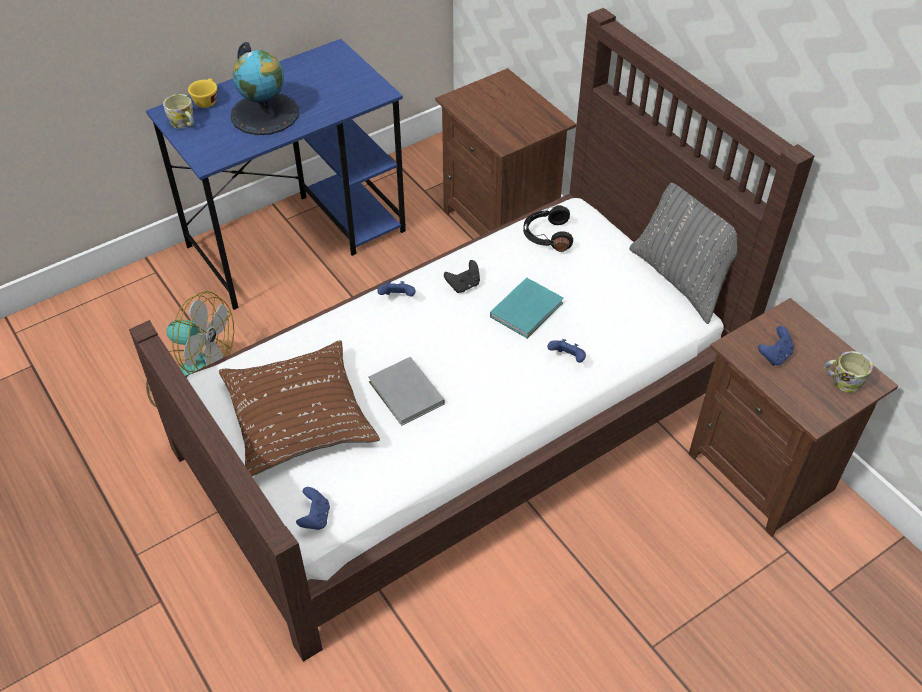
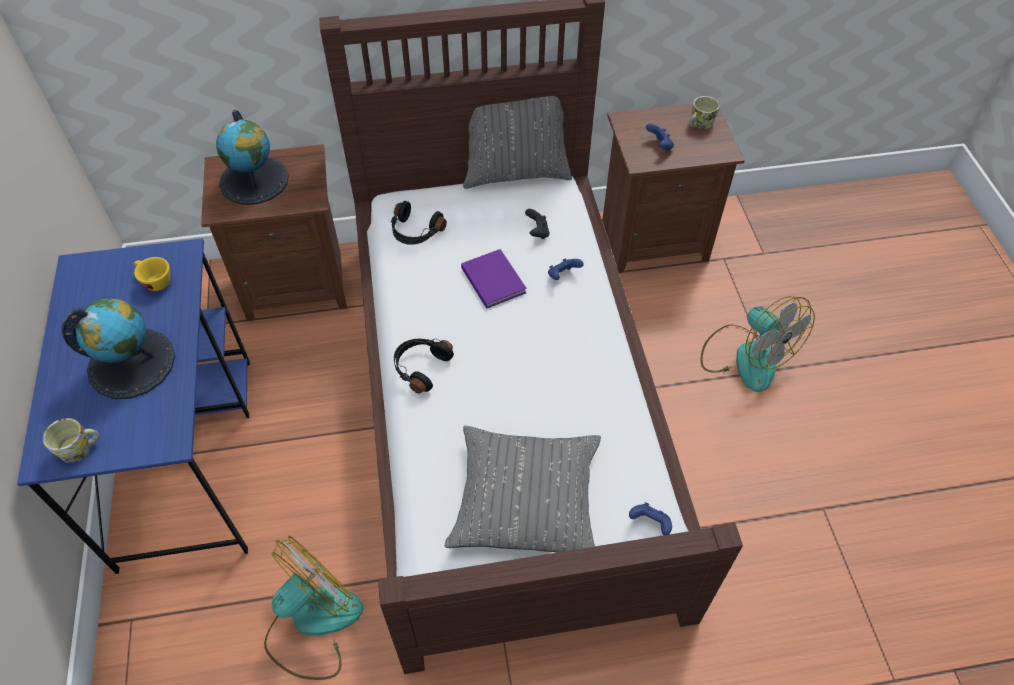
camera: 65 degrees left, 5 degrees up
yellow cup [188,79,217,108] -> yellow cup moved to [134,257,170,291]
brown pillow [219,340,380,476] -> grey pillow [445,426,601,553]
grey book [368,357,445,426] -> none
blue game controller [377,281,415,296] -> black headphones [394,339,454,393]
black game controller [444,260,480,293] -> black game controller moved to [525,209,550,239]
turquoise book [490,277,564,339] -> purple book [461,249,527,309]
none -> globe [216,110,289,205]
none -> fan [701,296,815,392]

